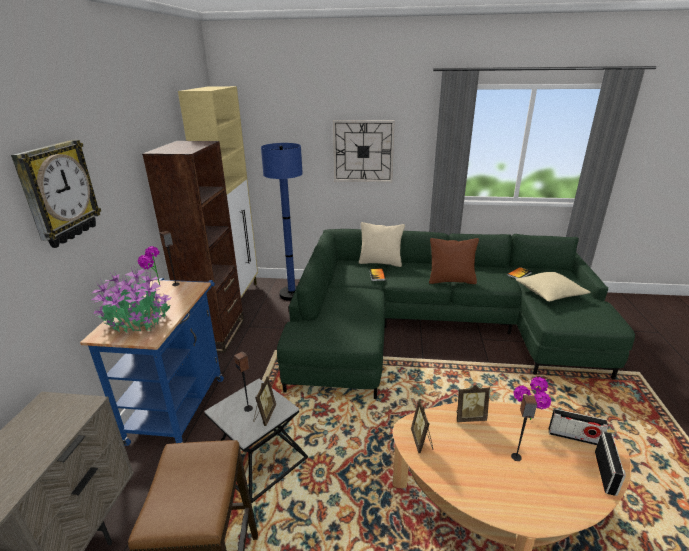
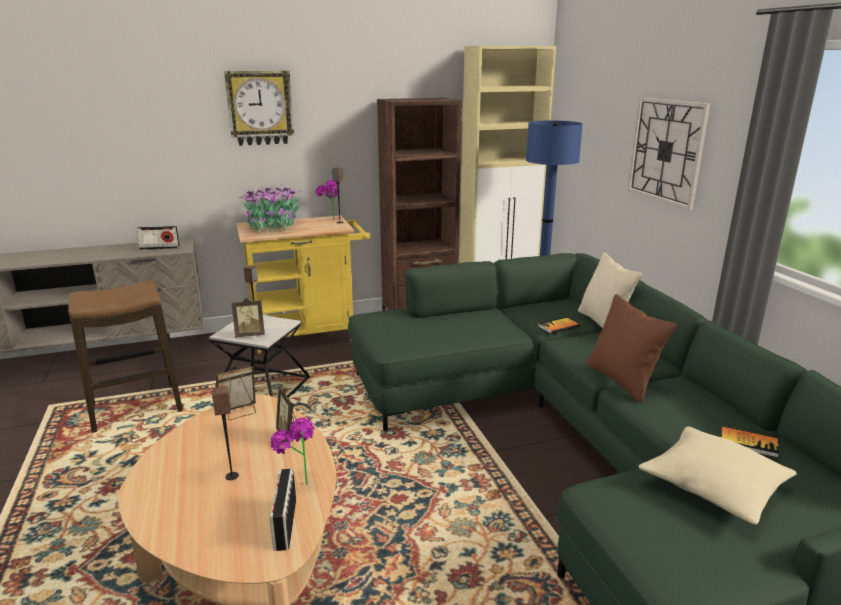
camera: 65 degrees right, 5 degrees down
blue cart [80,278,224,446] -> yellow cart [236,215,370,354]
radio [595,432,626,496] -> radio moved to [136,226,180,250]

